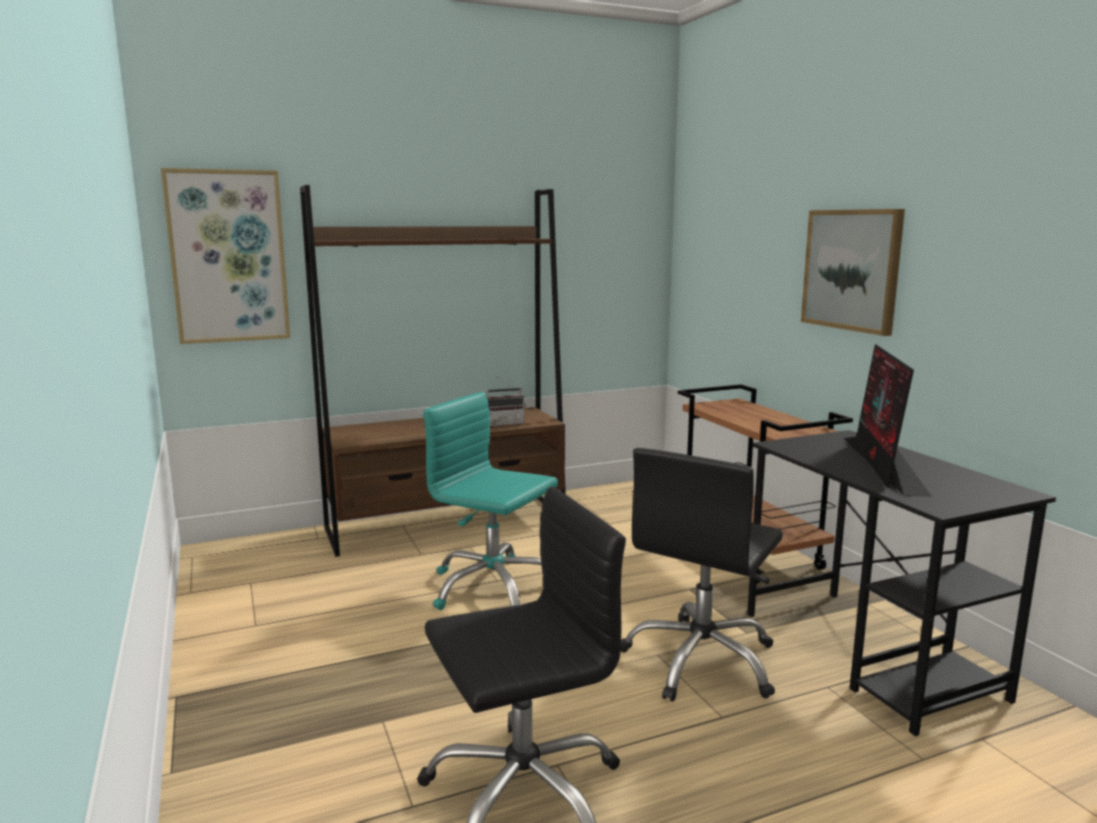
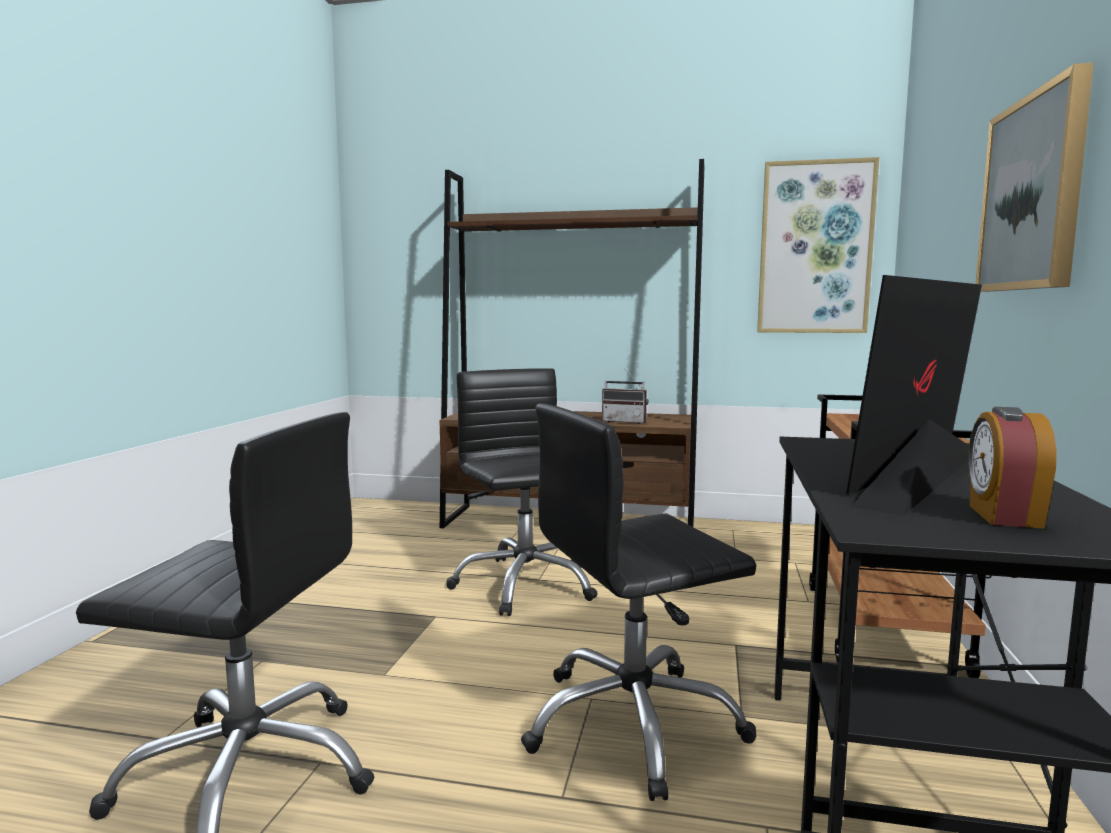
camera: 35 degrees right, 5 degrees down
picture [161,168,290,344] -> picture moved to [757,157,879,333]
turquoise office chair [423,392,558,610] -> black office chair [446,368,598,616]
none -> alarm clock [968,407,1056,529]

